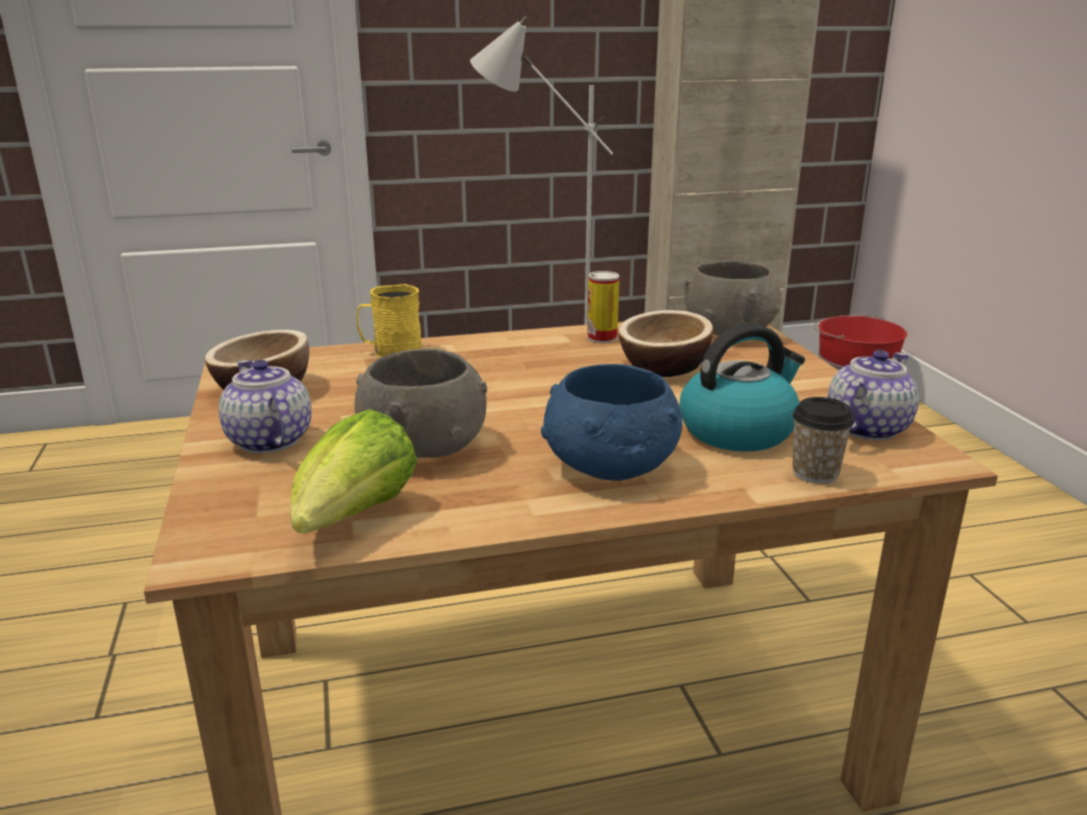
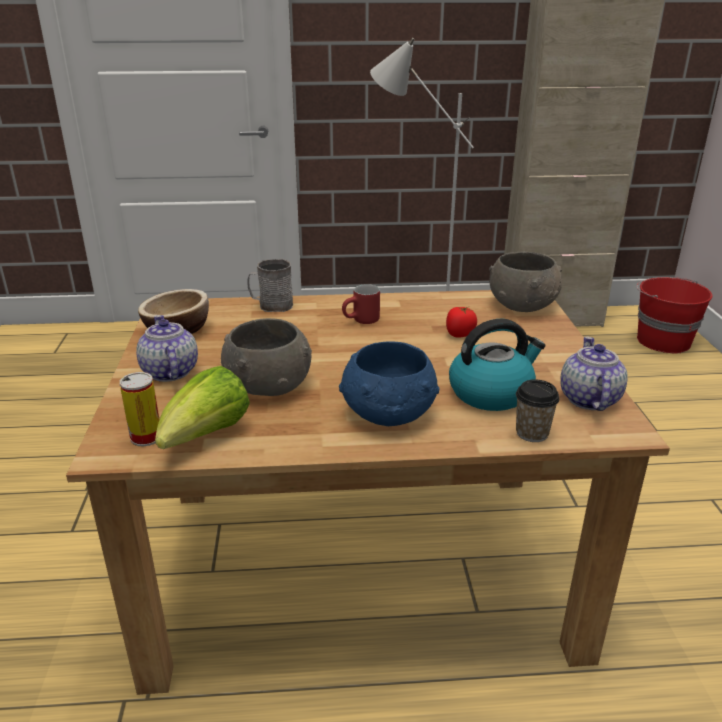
camera: 10 degrees right, 5 degrees up
yellow mug [356,284,422,357] -> grey mug [247,259,293,312]
can [587,271,619,343] -> can moved to [120,372,159,447]
bowl [618,310,713,377] -> tomato [446,306,477,337]
teapot [827,350,919,441] -> teapot turned 45 degrees counterclockwise [560,336,628,411]
none -> red mug [342,284,380,324]

